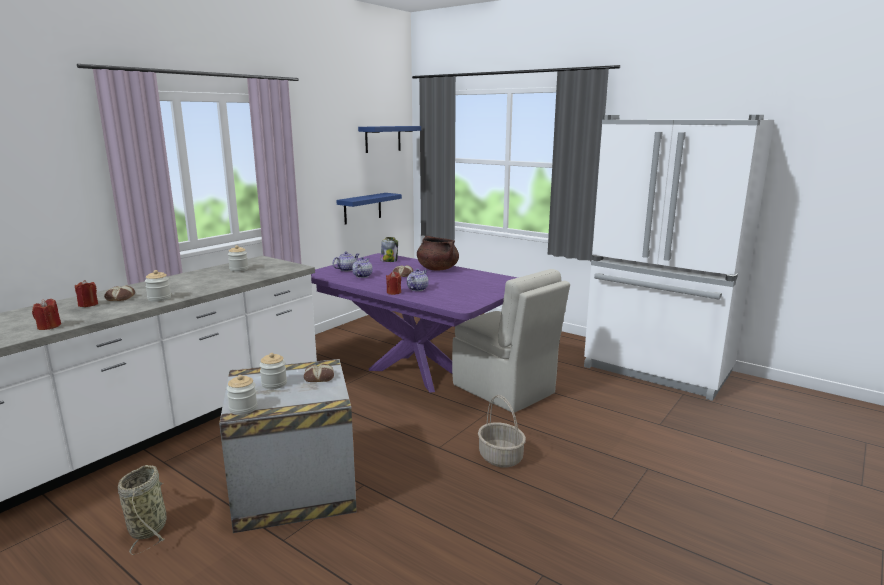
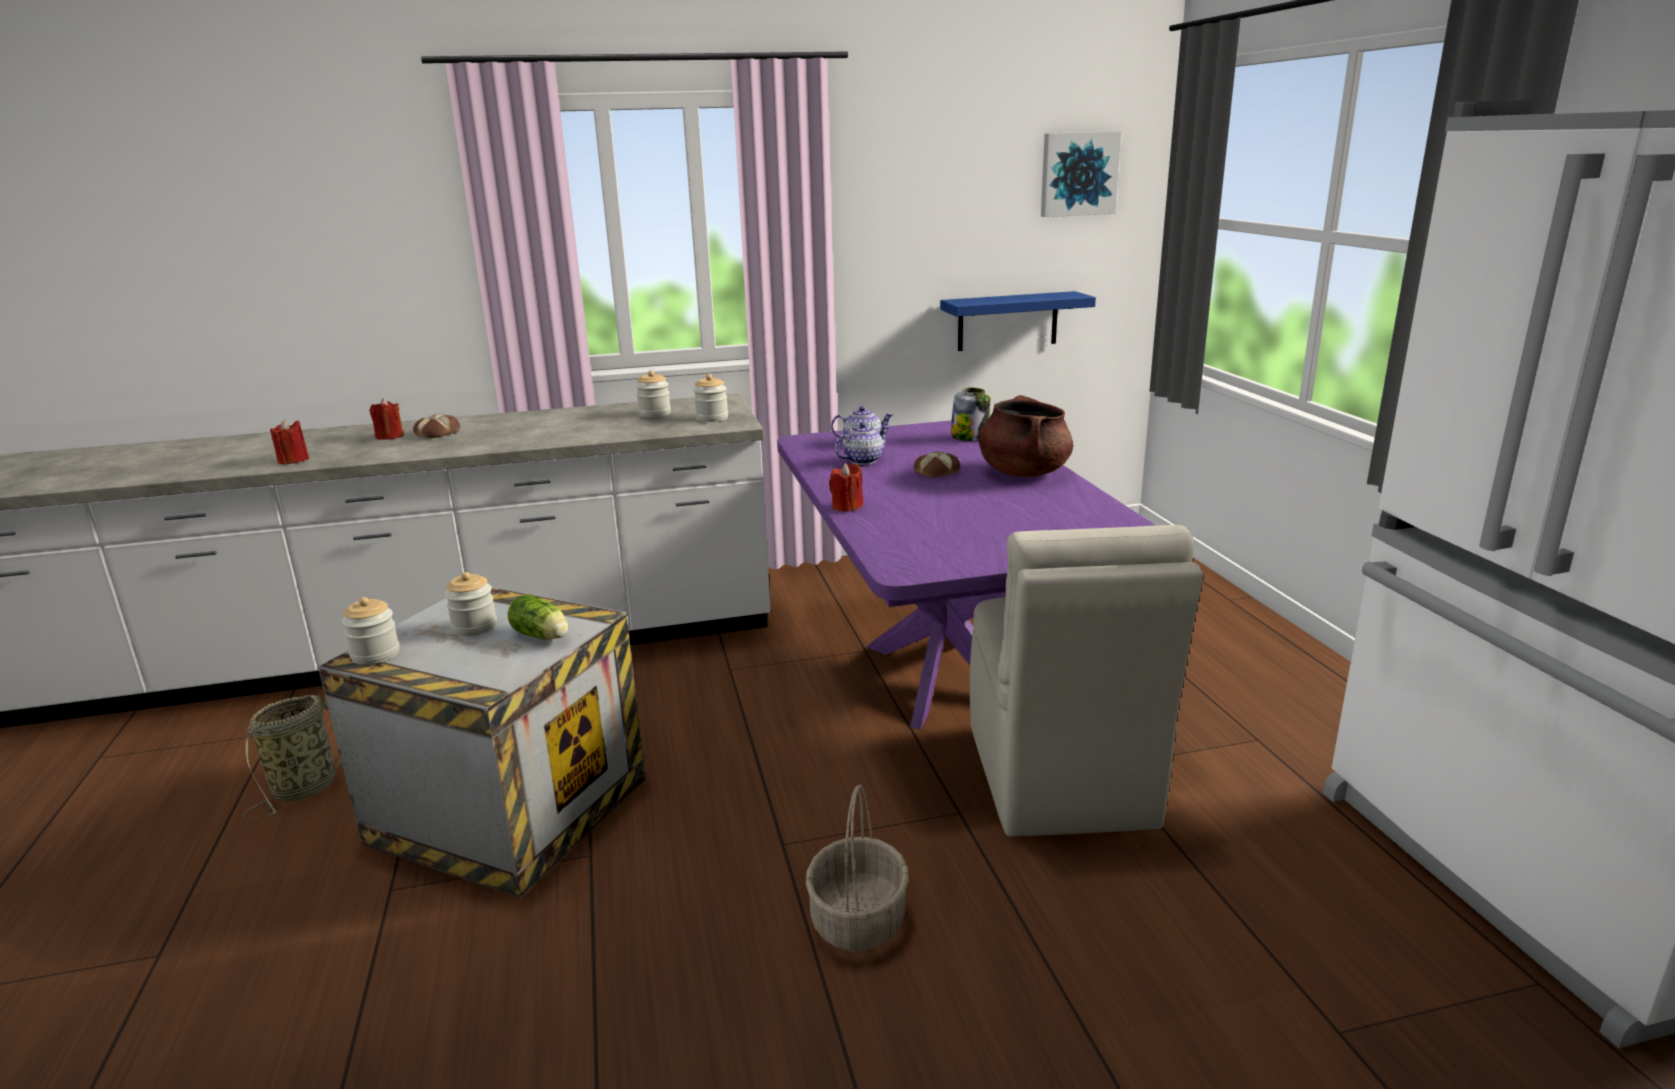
camera: 40 degrees right, 5 degrees up
jar [145,270,171,302] -> jar moved to [693,374,728,422]
bread [304,364,334,382] -> lettuce [508,594,568,640]
blue shelf [358,126,421,153] -> picture [1041,131,1121,217]
teapot [407,269,429,291] -> none

